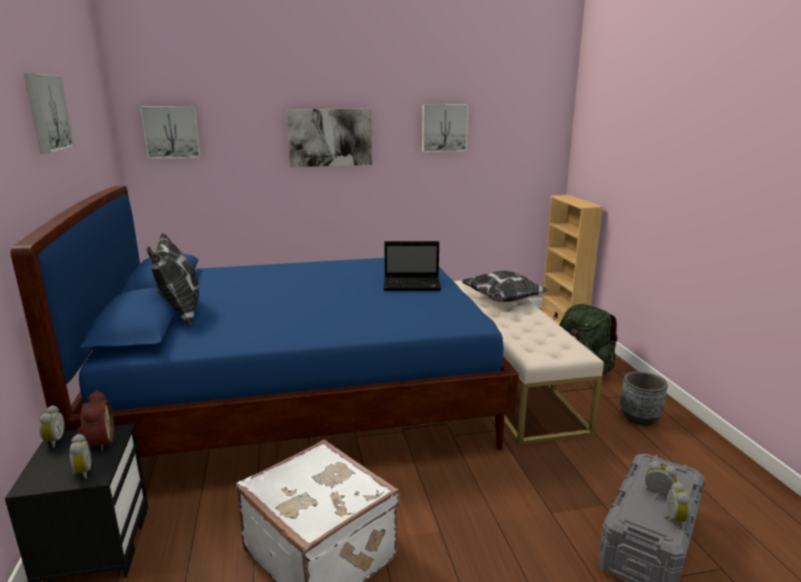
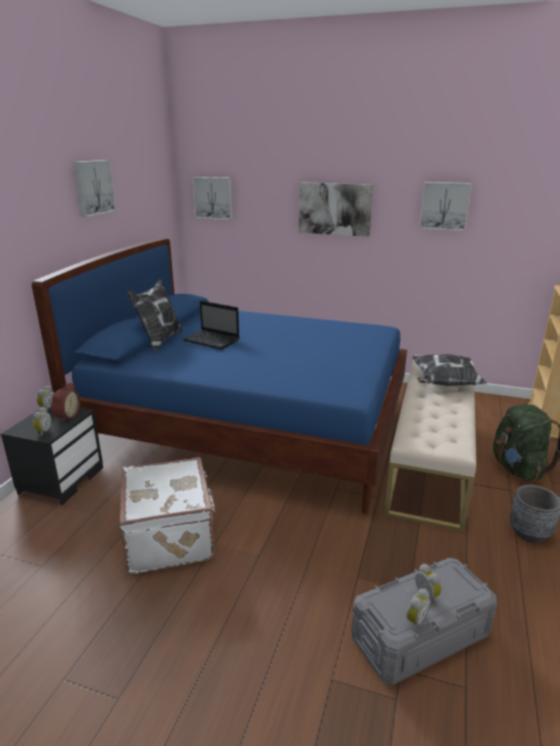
camera: 30 degrees right, 5 degrees up
laptop [384,241,441,290] -> laptop moved to [183,301,239,349]

